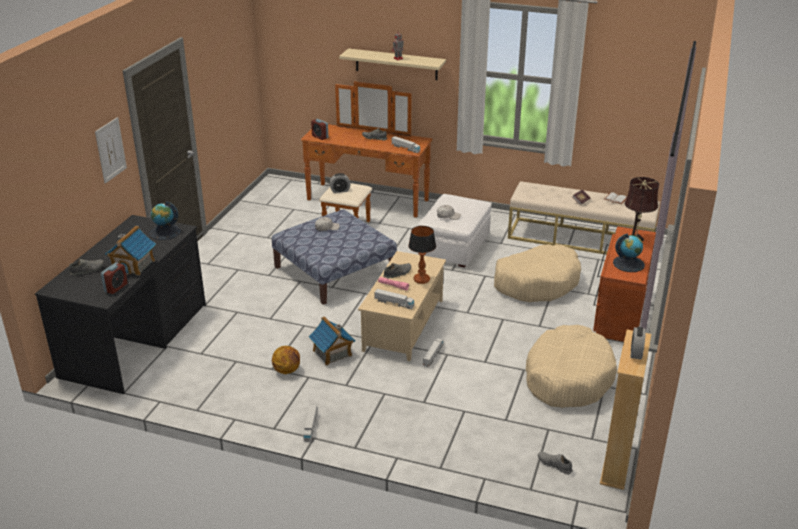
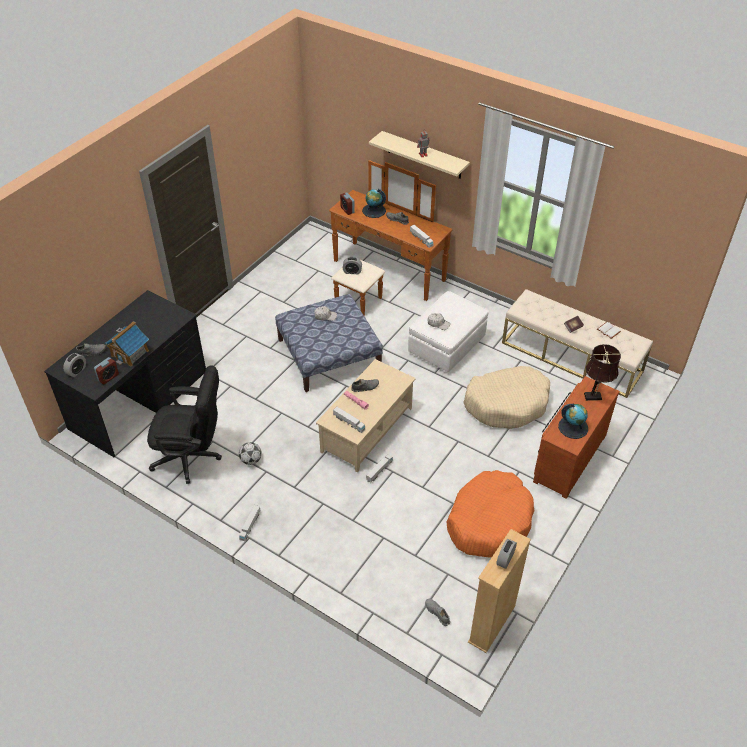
camera: 15 degrees right, 15 degrees up
picture [95,117,127,184] -> none
globe [149,201,181,240] -> globe moved to [362,189,386,218]
basketball [272,346,300,374] -> football [239,442,262,465]
toy house [308,316,356,366] -> none
table lamp [408,226,436,284] -> none
beige dog bed [526,325,617,408] -> orange dog bed [447,470,535,558]
none -> alarm clock [63,353,86,377]
none -> black office chair [147,366,222,484]

